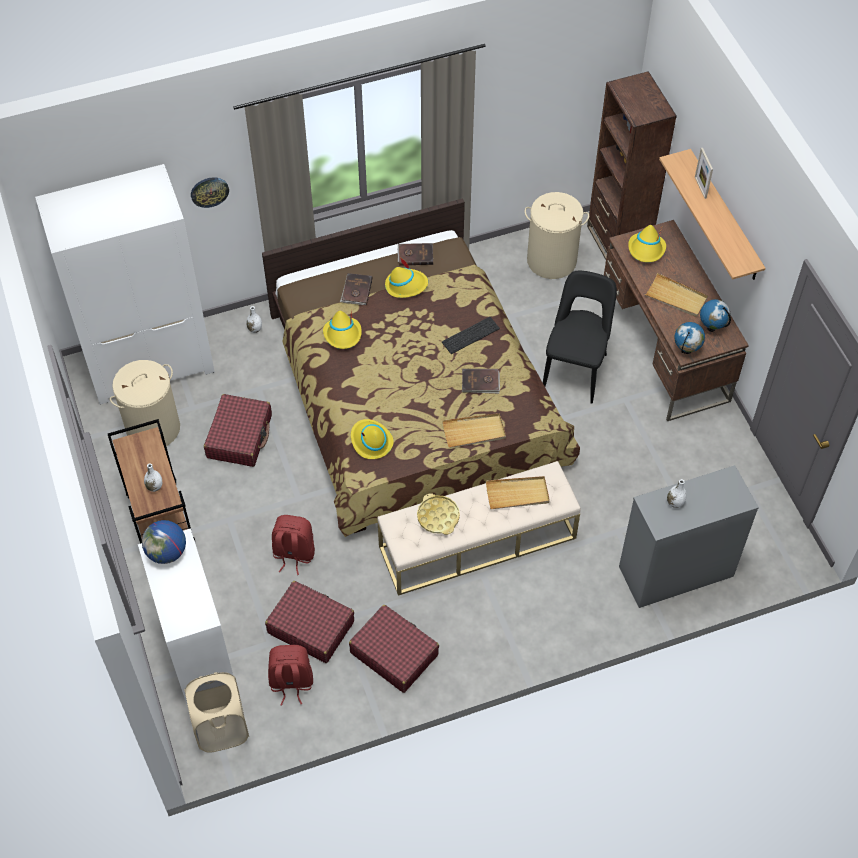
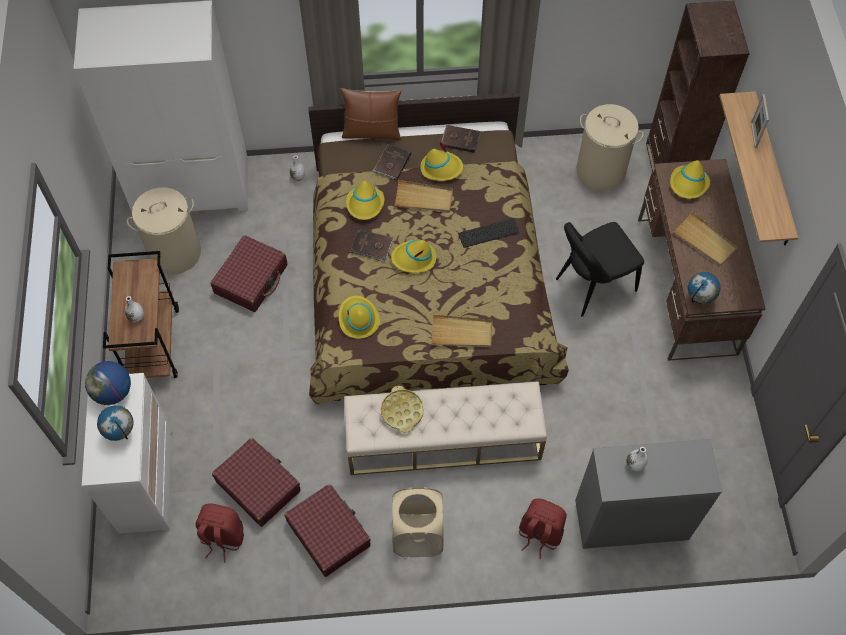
camera: 15 degrees right, 5 degrees up
beige laundry basket [184,672,249,753] -> beige laundry basket moved to [392,487,444,557]
wall clock [191,177,229,208] -> none
red backpack [272,515,315,575] -> red backpack moved to [519,498,567,559]
brown book [462,369,500,394] -> brown book moved to [350,229,393,262]
beige tray [486,476,550,509] -> beige tray moved to [394,180,453,213]
black chair [543,271,617,404] -> black chair turned 150 degrees counterclockwise [556,222,644,317]
globe [700,299,731,332] -> globe moved to [97,406,134,441]
none -> brown pillow [340,88,401,140]
none -> yellow hat [391,239,436,273]

